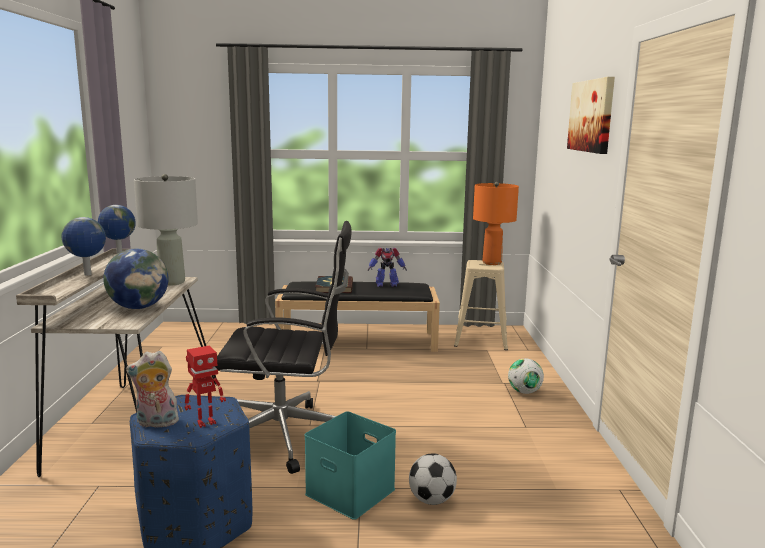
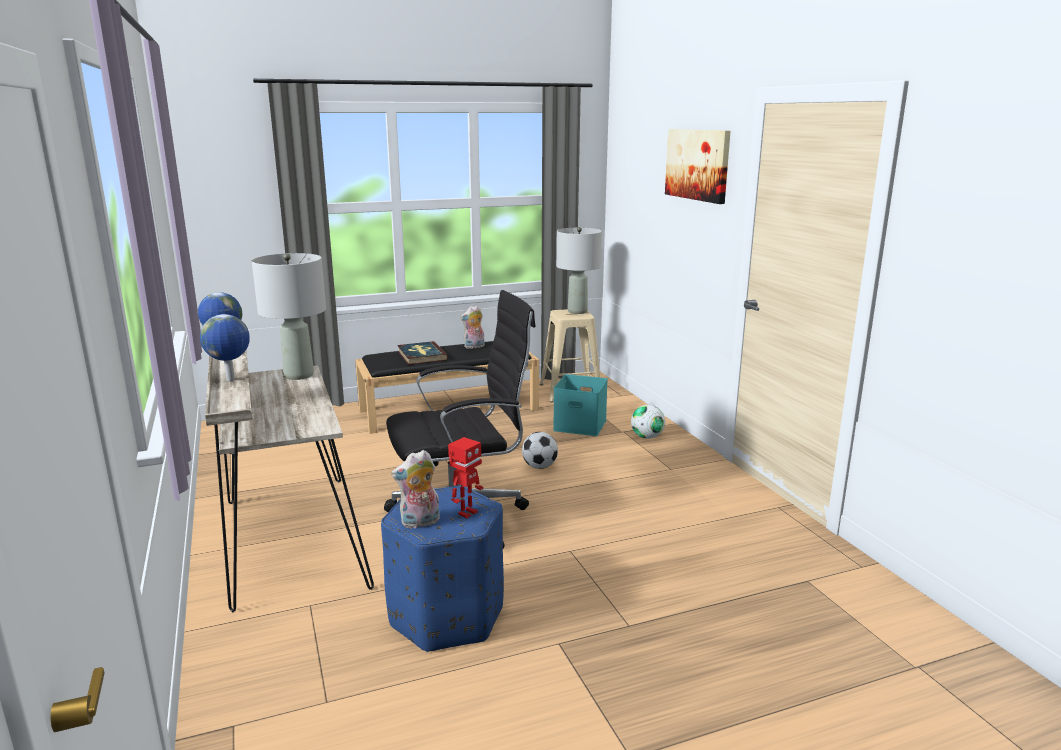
camera: 20 degrees left, 5 degrees up
globe [103,249,169,309] -> none
turquoise storage box [304,411,396,520] -> turquoise storage box moved to [553,374,608,436]
toy robot [368,248,407,287] -> plush toy [460,305,485,349]
football [409,453,457,505] -> football moved to [522,432,558,469]
orange table lamp [473,182,519,265] -> grey table lamp [556,227,602,314]

